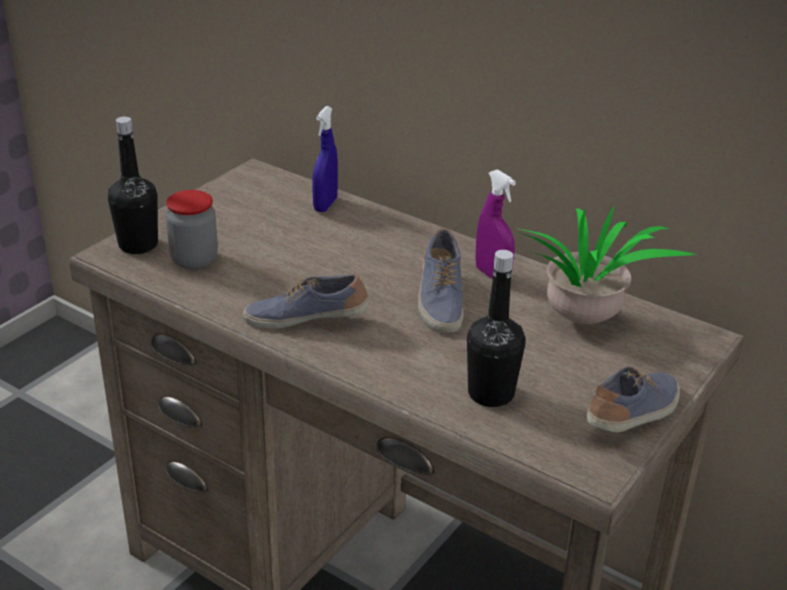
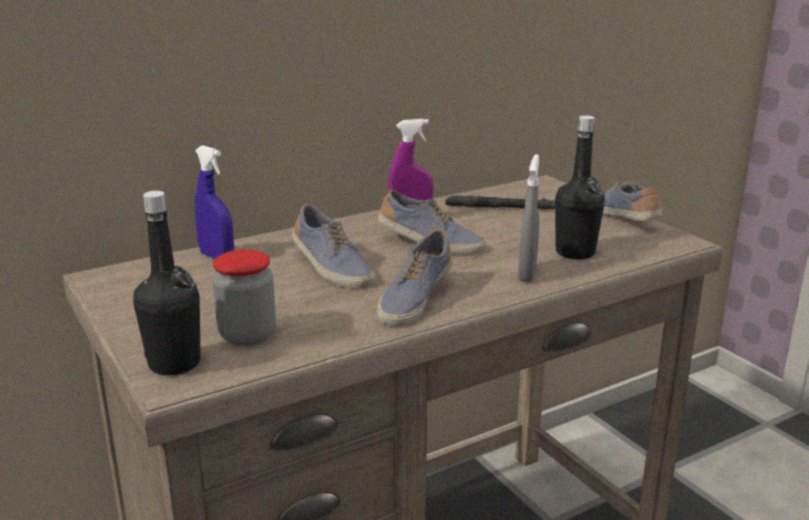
camera: 65 degrees left, 10 degrees down
potted plant [518,206,697,324] -> black flashlight [445,196,555,210]
none -> shoe [292,204,375,288]
none -> grey spray bottle [518,154,539,282]

